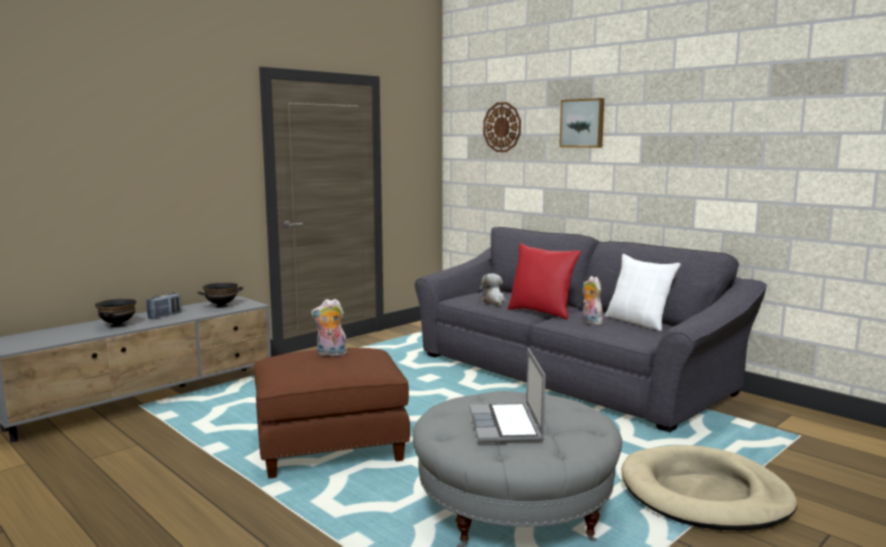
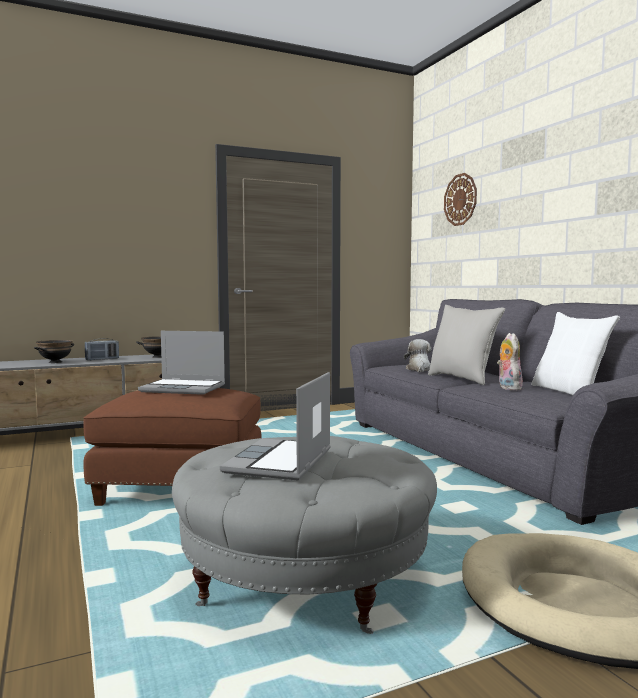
camera: 20 degrees right, 5 degrees down
plush toy [311,299,347,356] -> laptop [138,331,225,395]
red pillow [508,244,581,319] -> grey pillow [428,305,505,385]
picture [559,98,604,148] -> none

